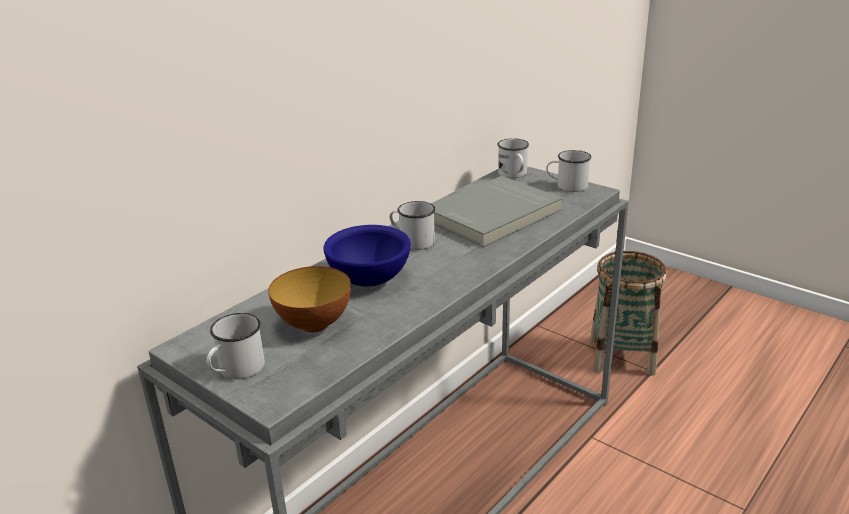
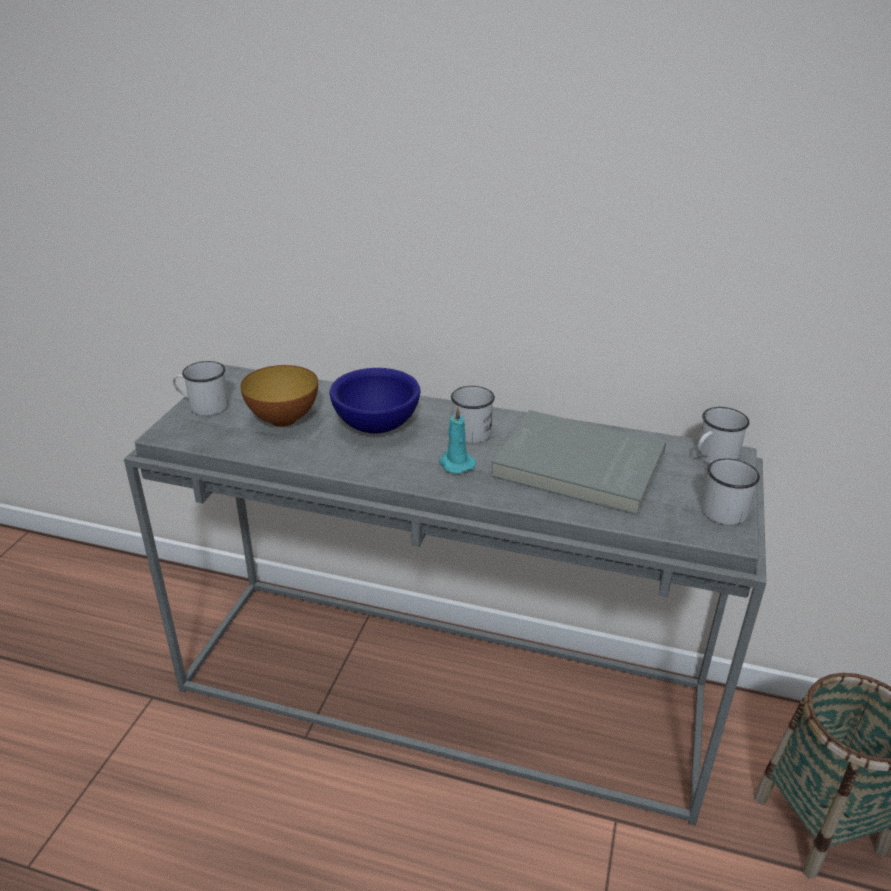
camera: 65 degrees right, 5 degrees up
none -> turquoise candle [439,406,476,474]

